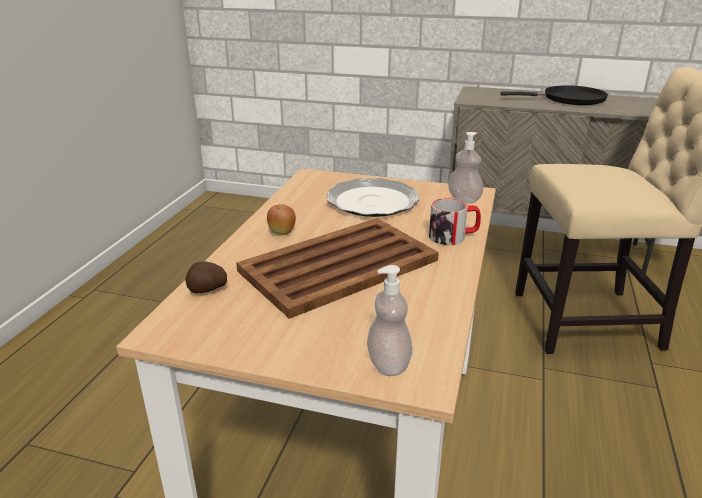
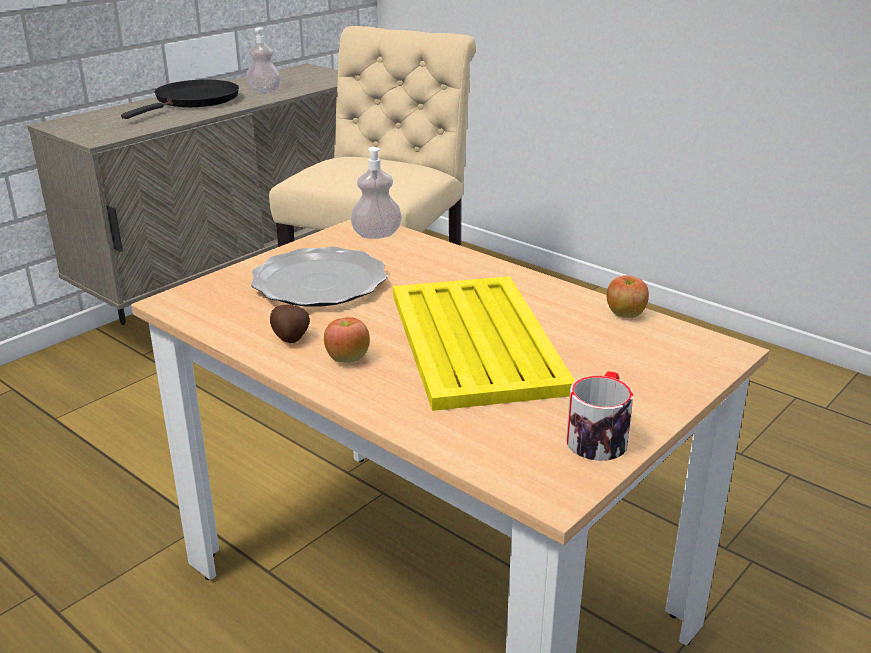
camera: 65 degrees left, 0 degrees up
potato [185,262,227,294] -> potato moved to [270,305,310,343]
brown tray [236,218,439,319] -> yellow tray [393,276,575,411]
soap dispenser [367,265,412,376] -> soap dispenser moved to [247,27,281,93]
mug [429,198,481,245] -> mug moved to [566,371,634,461]
none -> apple [607,275,649,318]

